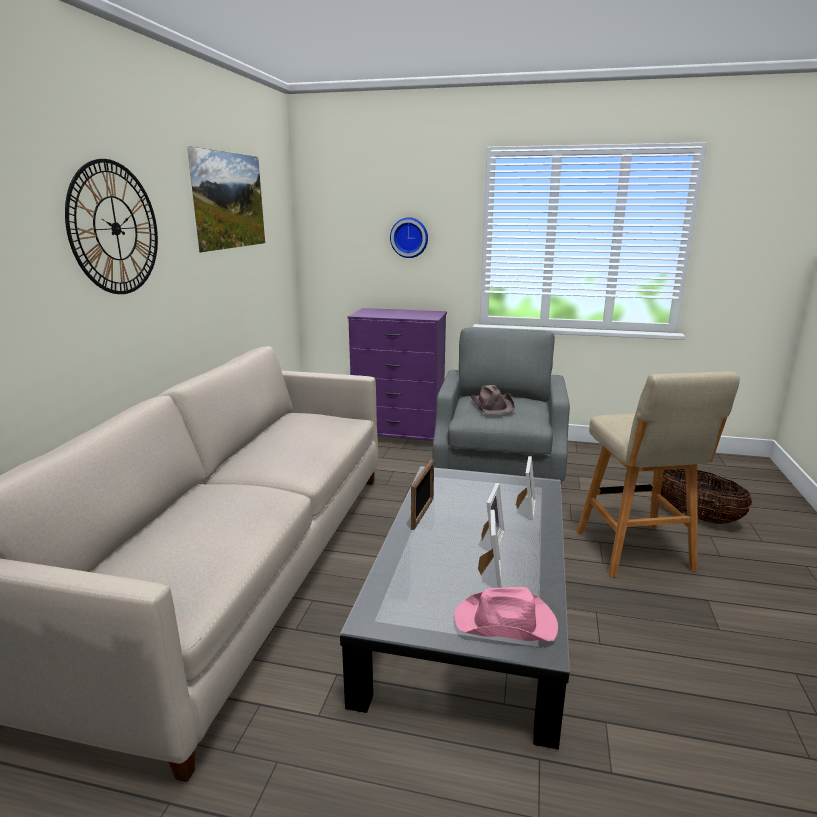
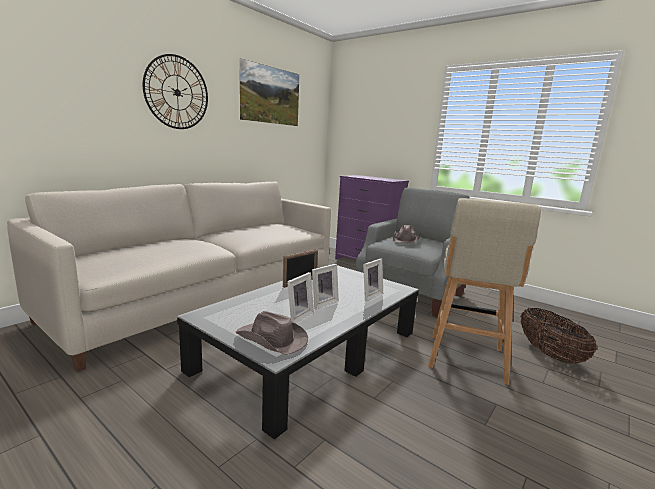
camera: 25 degrees right, 5 degrees down
wall clock [390,217,428,258] -> none
pink hat [454,587,558,641] -> brown hat [236,311,308,355]

